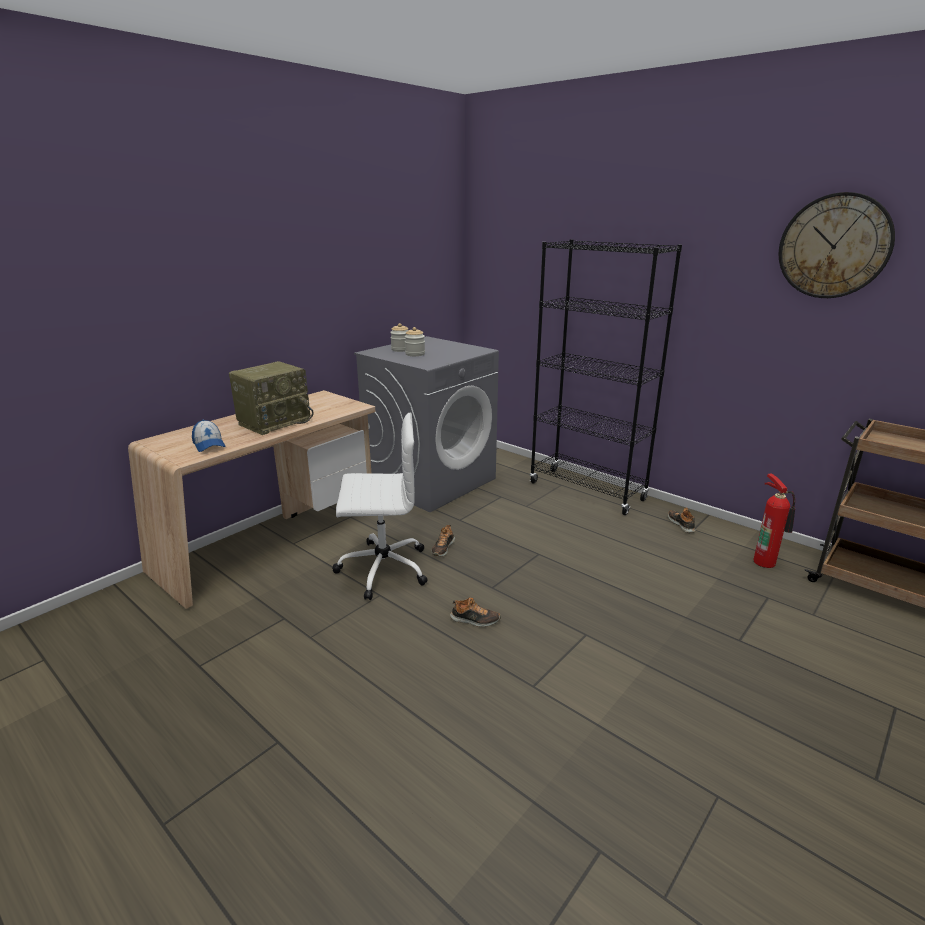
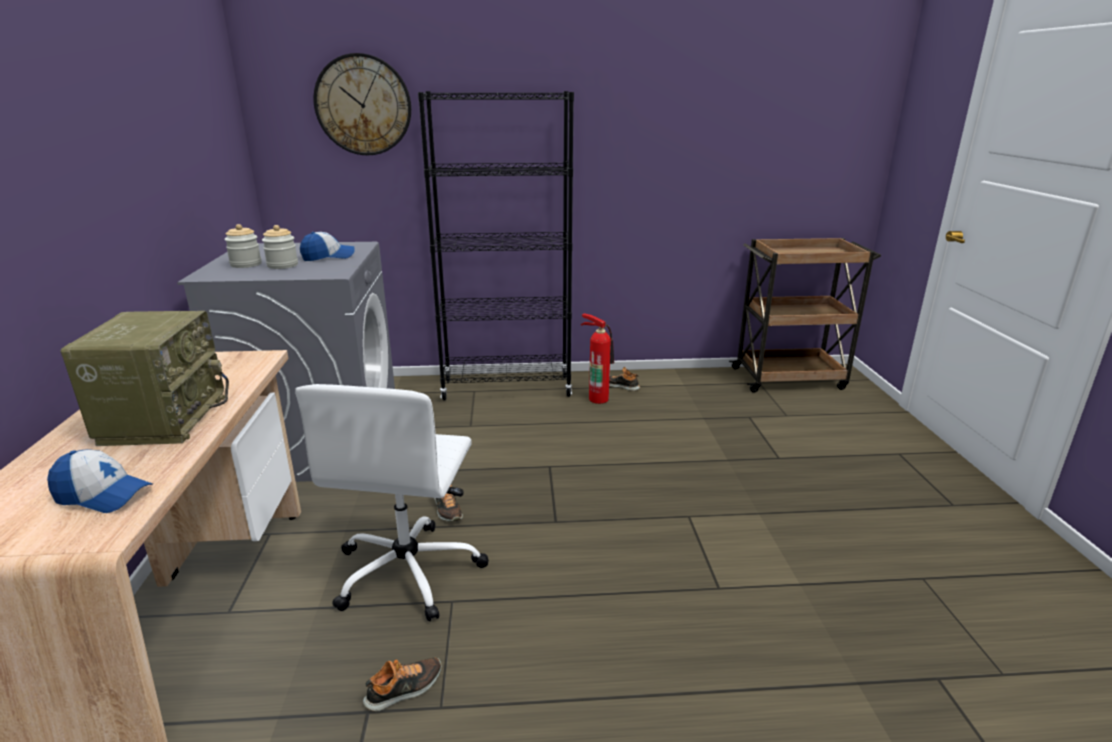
camera: 45 degrees left, 0 degrees up
white office chair [332,412,428,600] -> white office chair turned 150 degrees clockwise [295,384,489,622]
shoe [450,597,501,627] -> shoe moved to [363,658,442,712]
fire extinguisher [753,474,795,568] -> fire extinguisher moved to [581,313,614,404]
wall clock [779,192,895,298] -> wall clock moved to [314,53,411,155]
none -> cap [300,232,355,261]

